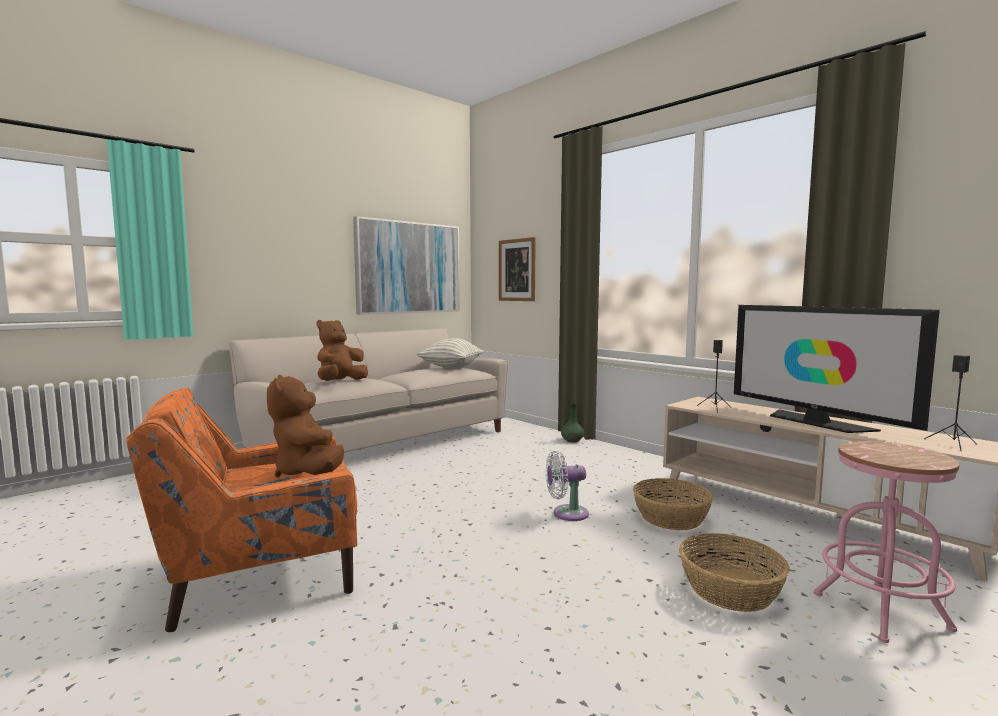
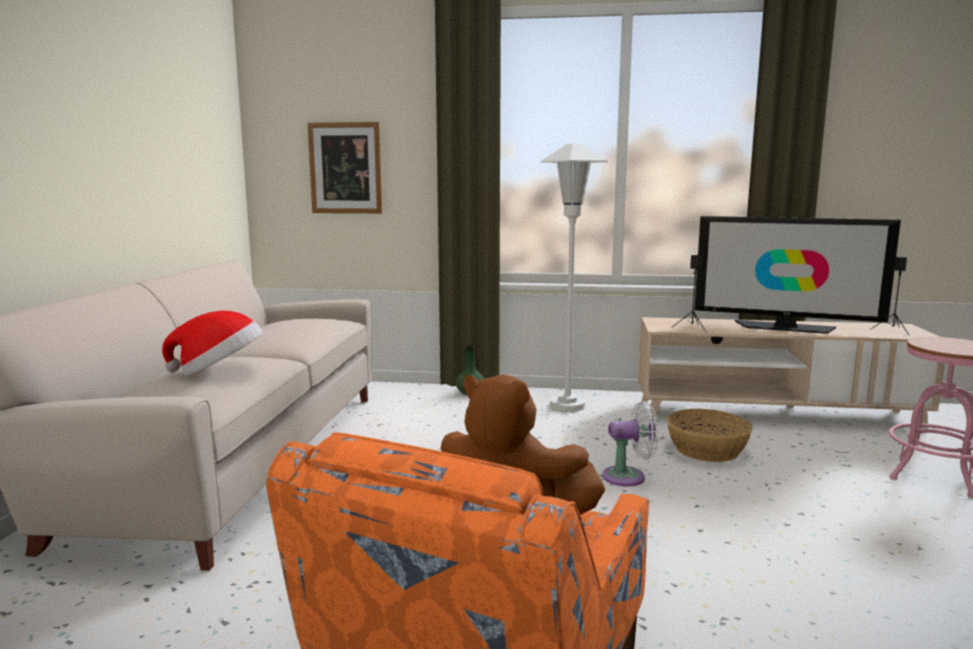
camera: 40 degrees left, 5 degrees up
brown plush toy [317,320,368,381] -> hat [162,311,263,376]
picture [353,216,460,315] -> none
pillow [417,338,484,368] -> none
white fan [546,451,589,521] -> white fan turned 135 degrees counterclockwise [602,402,659,486]
basket [679,533,790,612] -> none
none -> white floor lamp [541,144,608,412]

